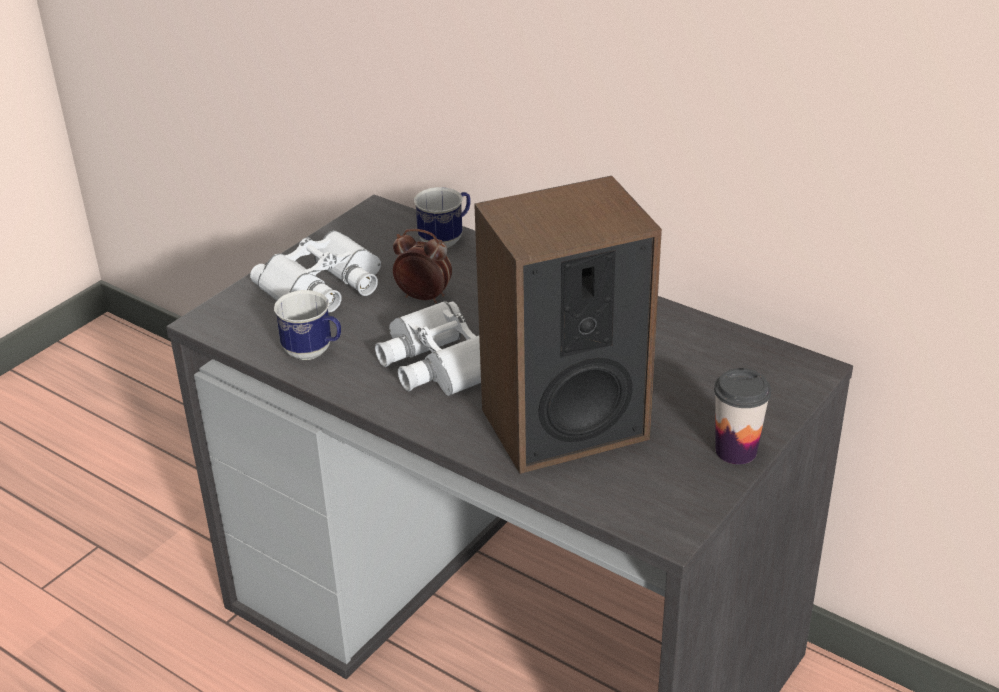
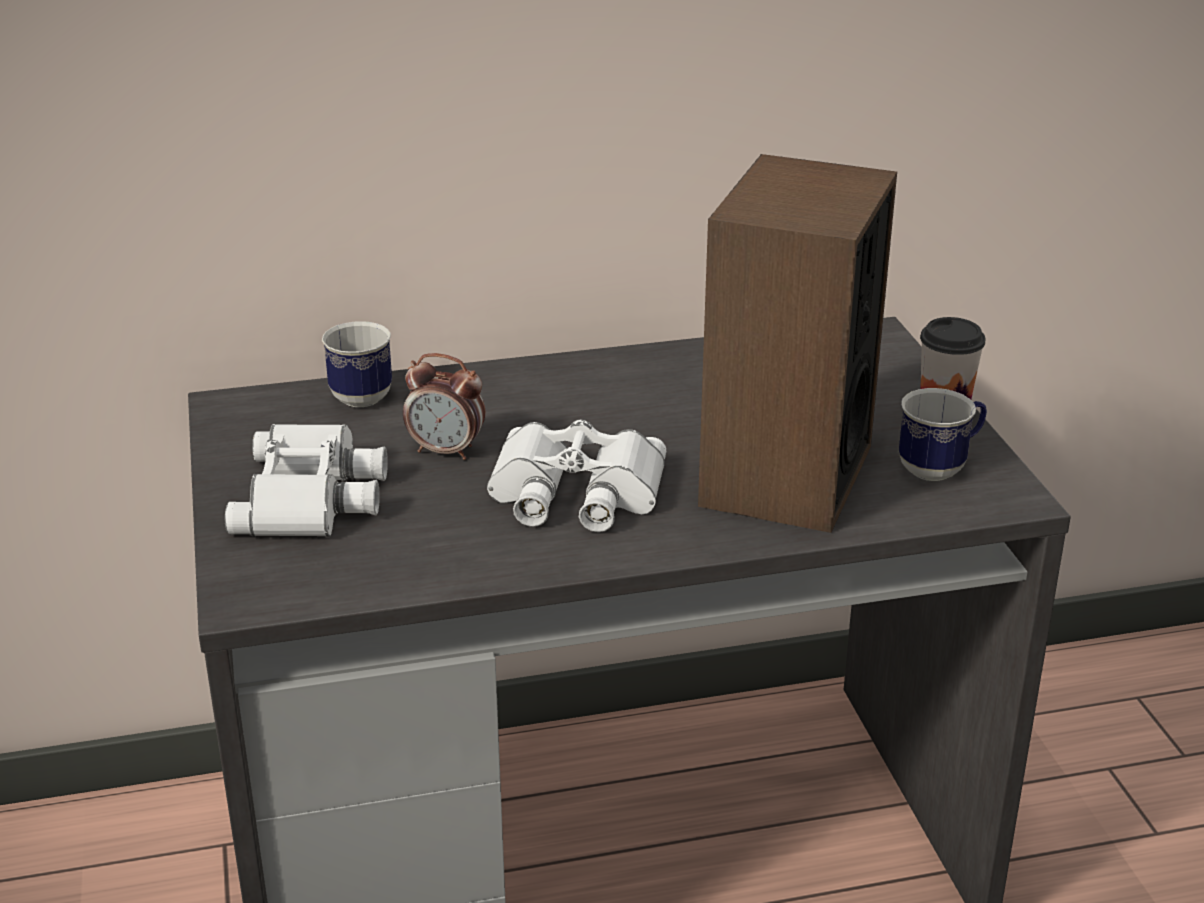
camera: 50 degrees left, 5 degrees down
mug [274,290,341,360] -> mug moved to [899,388,987,481]
alarm clock [393,229,452,303] -> alarm clock turned 135 degrees counterclockwise [403,353,485,460]

